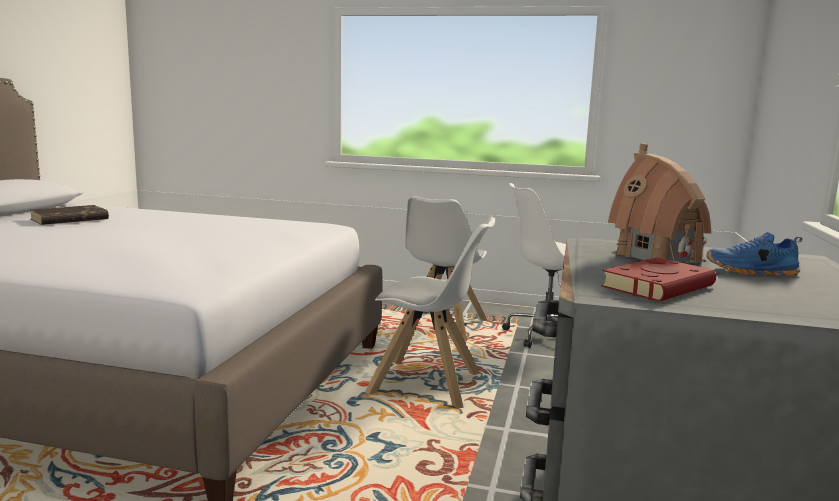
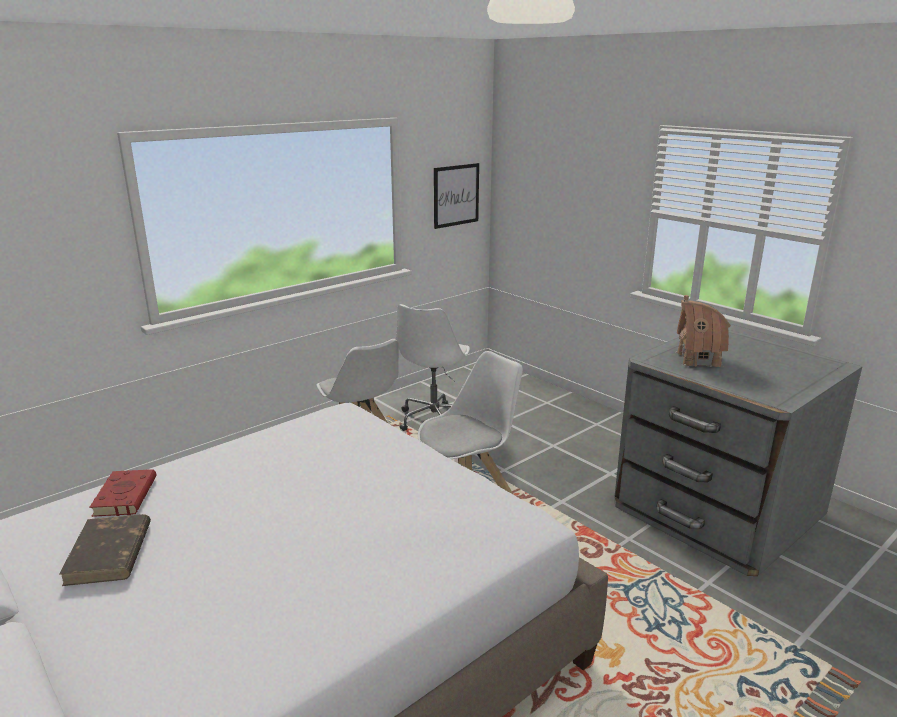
camera: 55 degrees left, 10 degrees up
red book [601,258,716,302] -> red book moved to [89,469,156,517]
blue shoe [706,232,802,276] -> none
none -> picture [434,163,479,229]

